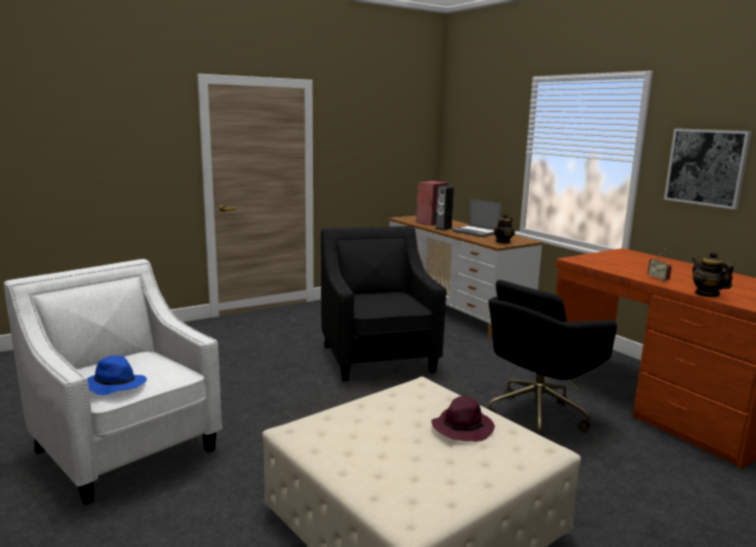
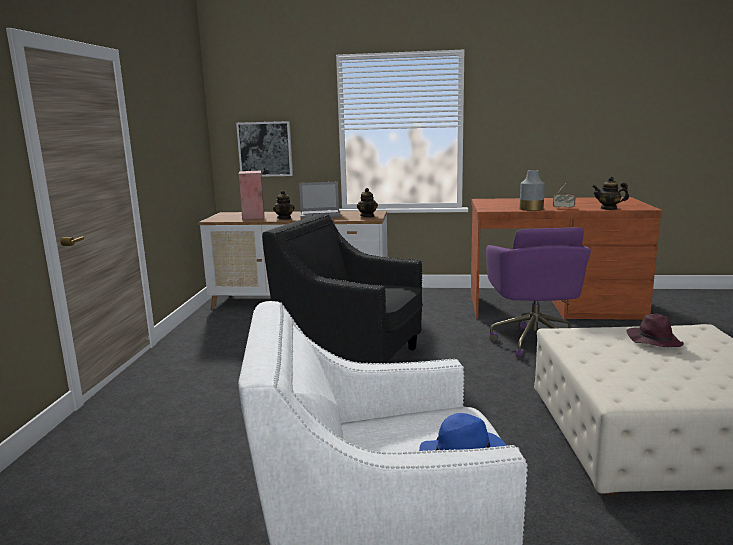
camera: 50 degrees left, 0 degrees up
speaker [435,186,454,230] -> teapot [273,190,295,219]
black office chair [488,280,617,437] -> purple office chair [486,227,591,358]
picture [664,128,752,209] -> picture moved to [236,121,293,177]
none -> grey vase [520,170,545,211]

